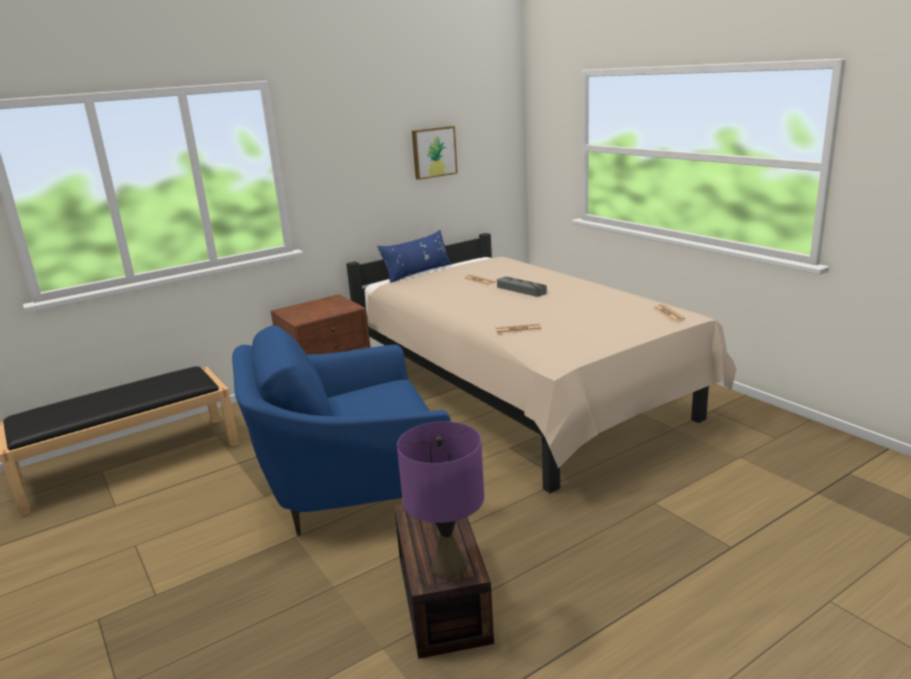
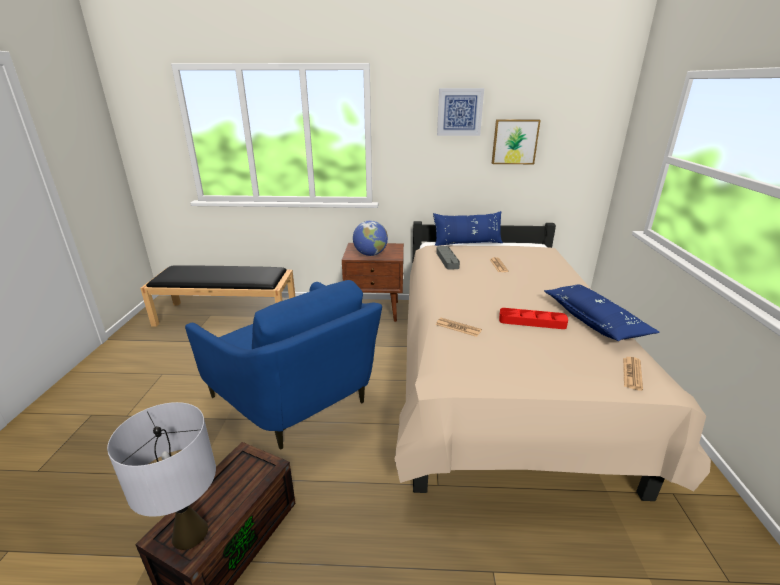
camera: 35 degrees right, 5 degrees up
blue armchair [232,325,451,536] -> blue armchair turned 150 degrees counterclockwise [185,280,382,450]
purple table lamp [397,421,484,578] -> grey table lamp [107,402,216,550]
grey tray [497,277,547,297] -> grey tray moved to [436,246,460,270]
none -> globe [353,220,388,256]
none -> picture [437,88,484,136]
none -> red tray [499,308,568,329]
none -> blue pillow [544,284,660,341]

